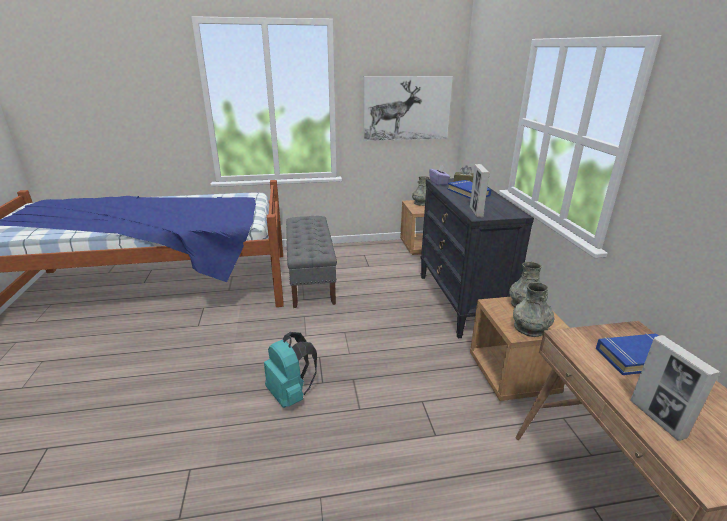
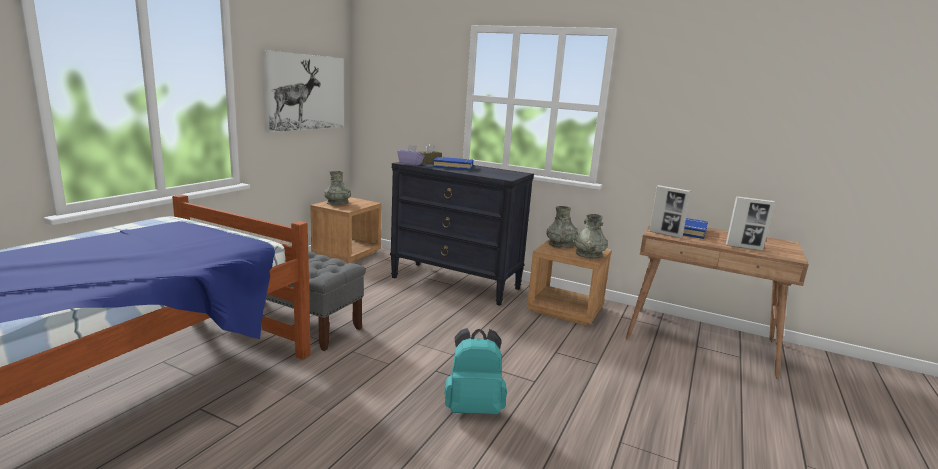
camera: 55 degrees left, 10 degrees down
picture frame [470,164,490,217] -> picture frame moved to [649,185,692,238]

